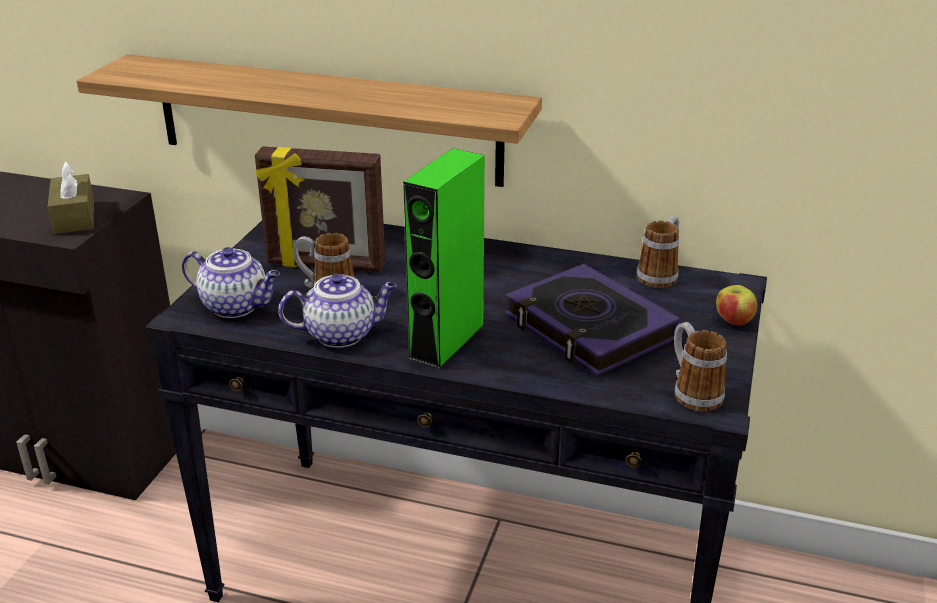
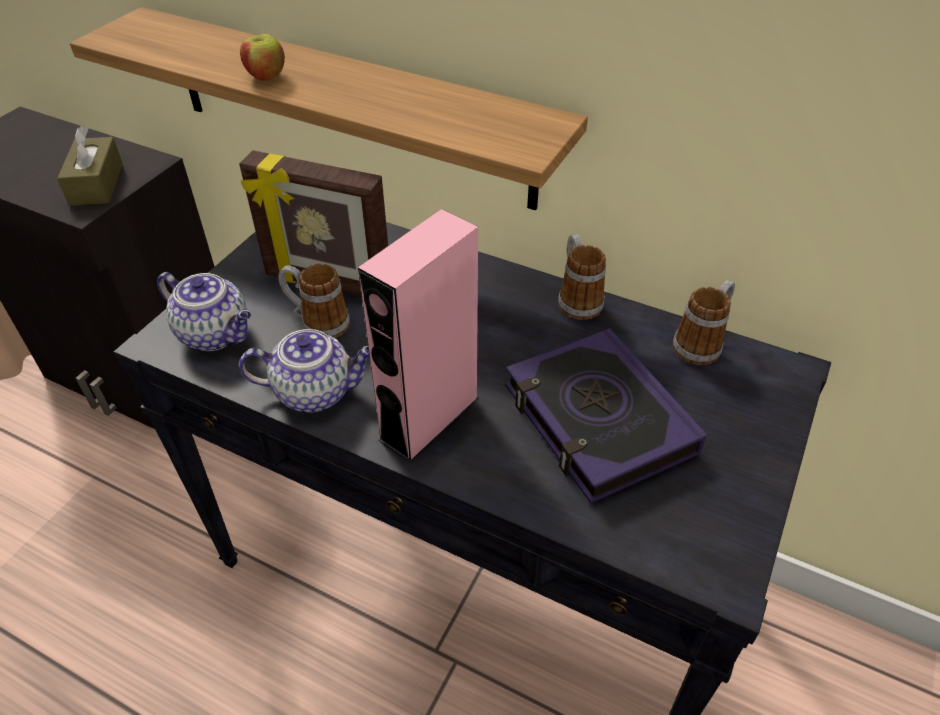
camera: 10 degrees right, 15 degrees up
green speaker [403,148,485,369] -> pink speaker [358,209,479,462]
mug [674,322,727,411] -> mug moved to [558,234,606,320]
apple [716,285,757,325] -> apple moved to [240,34,285,81]

